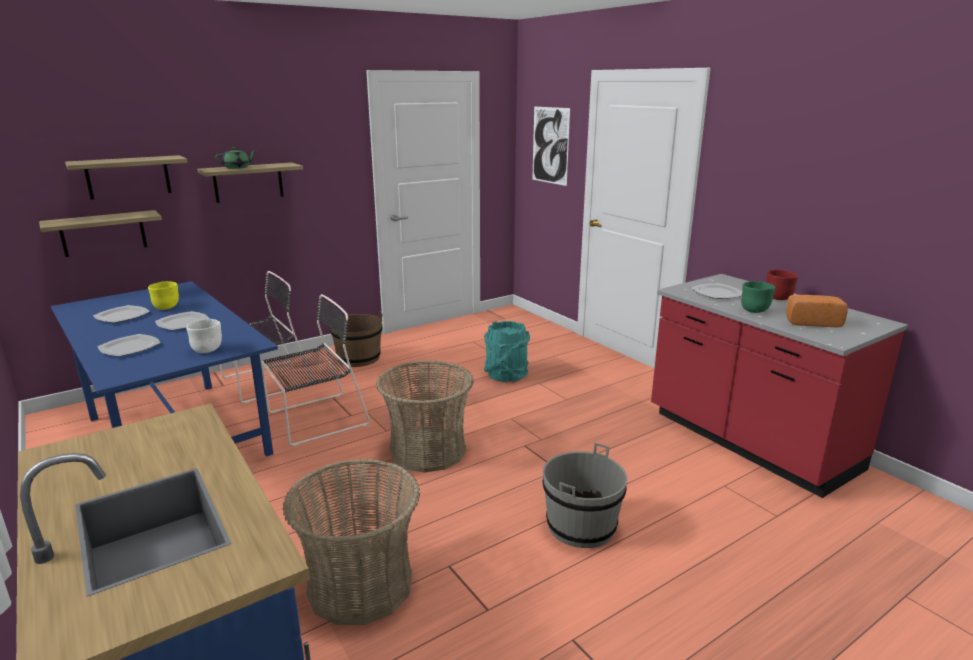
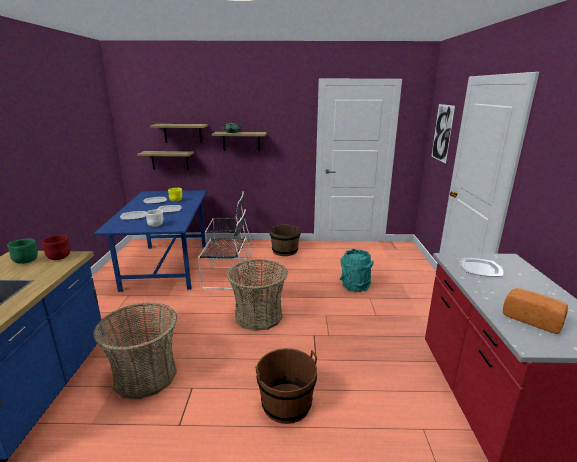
camera: 35 degrees right, 0 degrees up
grey bucket [542,443,628,548] -> brown bucket [255,348,317,424]
green bowl [741,281,775,313] -> green bowl moved to [7,239,38,264]
red bowl [766,270,798,300] -> red bowl moved to [42,235,70,260]

